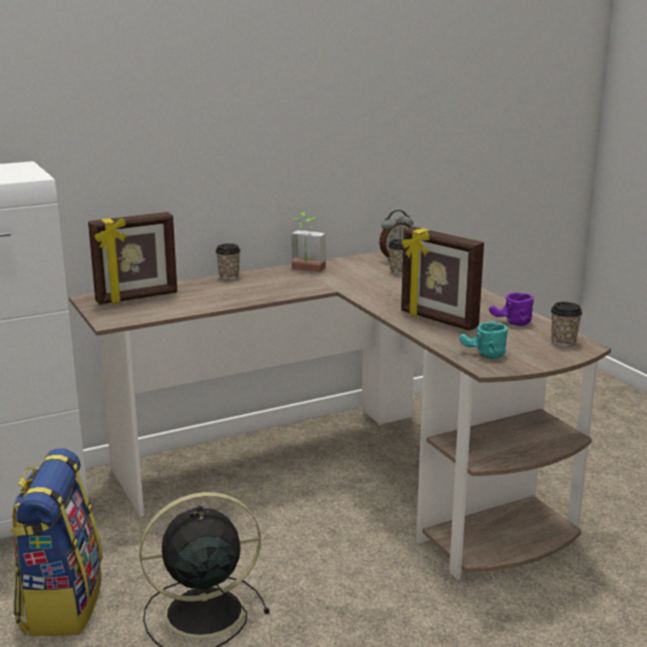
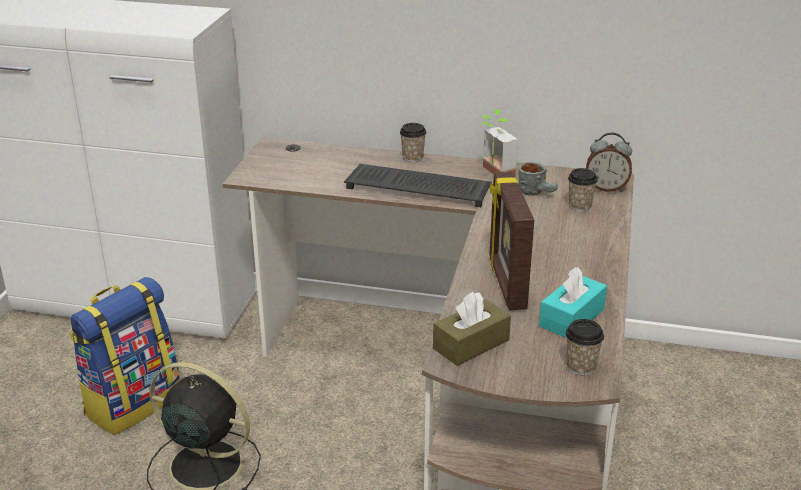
camera: 40 degrees right, 10 degrees up
picture frame [88,212,177,304] -> none
turquoise mug [459,322,508,359] -> brown tissue box [433,292,511,366]
purple mug [489,292,534,326] -> turquoise tissue box [539,267,607,338]
none -> keyboard [344,164,492,207]
none -> grey mug [519,162,558,196]

